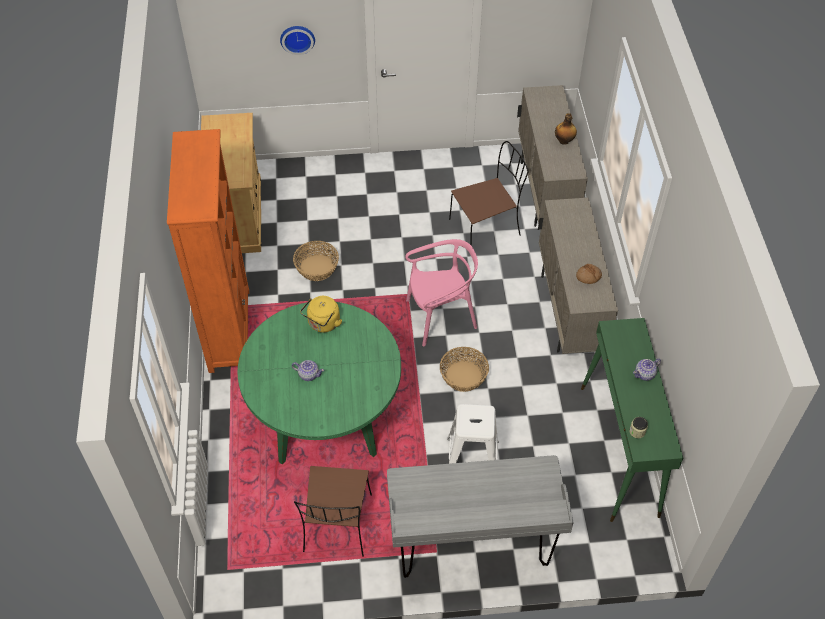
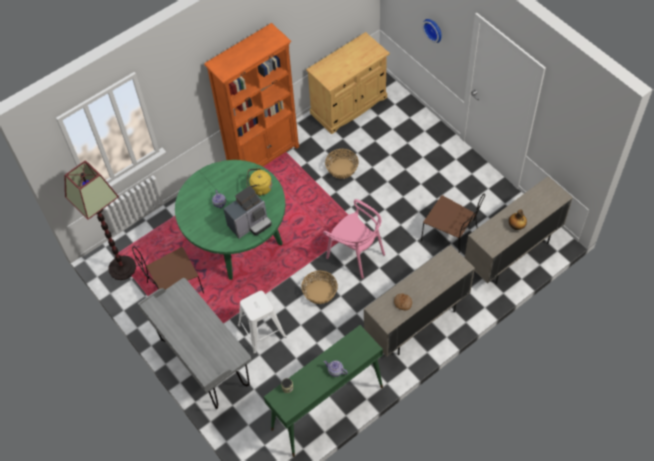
camera: 60 degrees right, 5 degrees up
none -> floor lamp [65,160,136,280]
none -> coffee machine [223,186,272,239]

